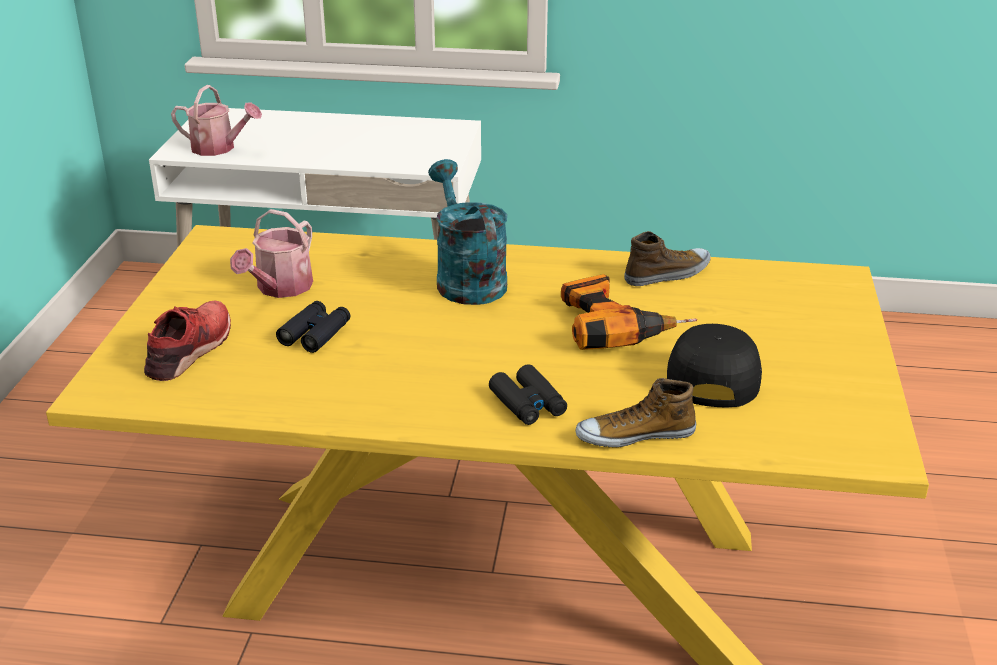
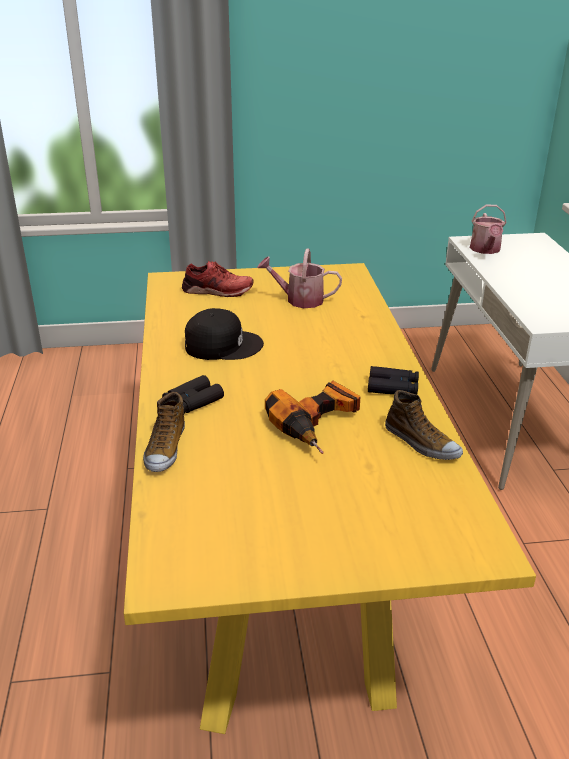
camera: 75 degrees right, 0 degrees up
black binoculars [276,301,350,353] -> black binoculars moved to [368,366,419,394]
turquoise watering can [428,159,507,305] -> none
shoe [575,378,696,447] -> shoe turned 150 degrees counterclockwise [143,392,185,472]
black cap [667,324,762,408] -> black cap moved to [185,308,264,360]

